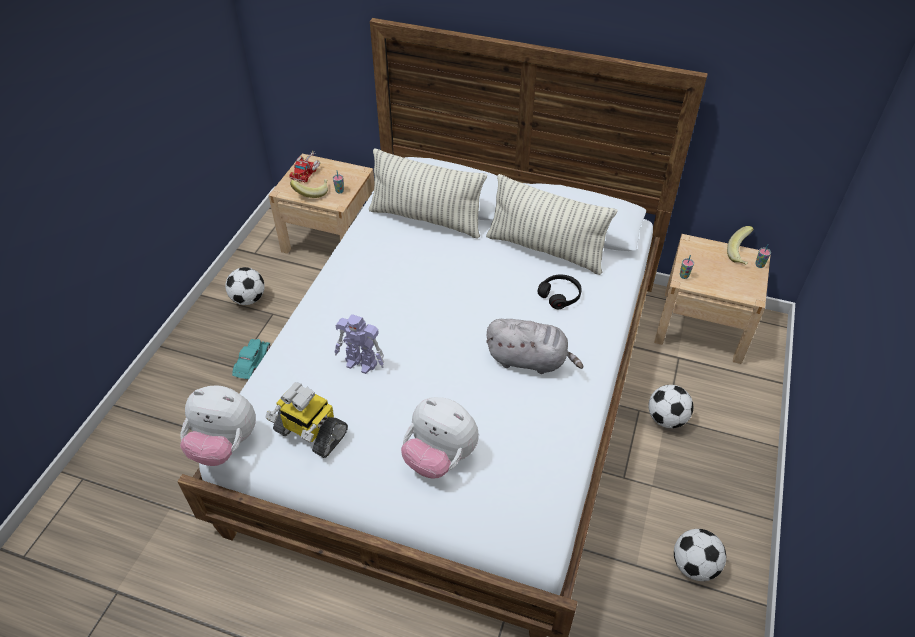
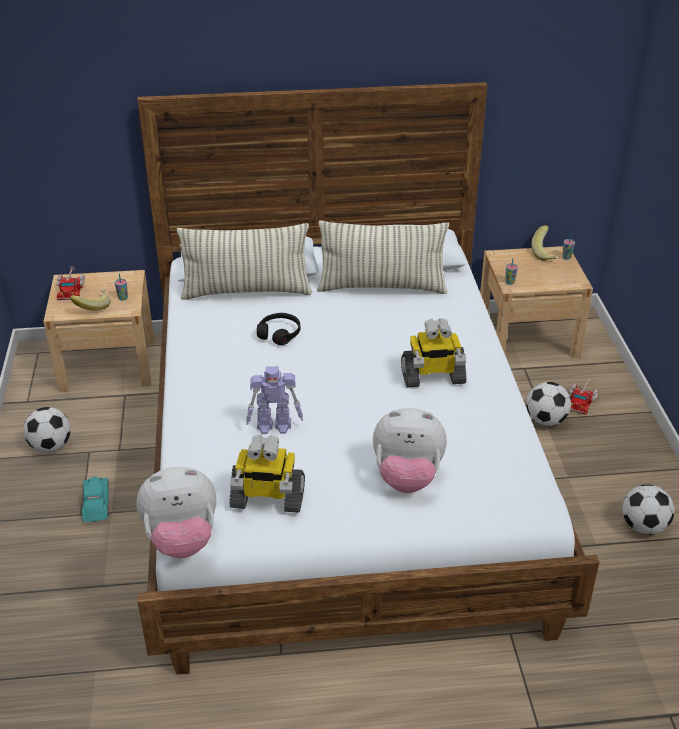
camera: 25 degrees left, 10 degrees down
grey plush toy [486,319,583,374] -> toy robot [401,318,467,387]
black headphones [537,275,582,309] -> black headphones moved to [257,313,300,345]
none -> toy truck [569,378,599,415]

